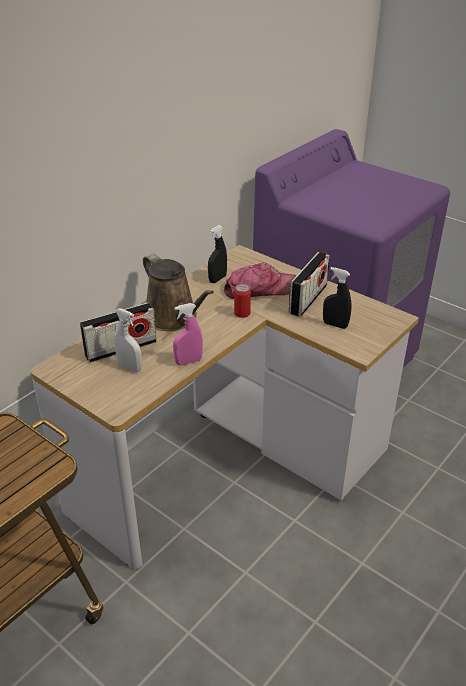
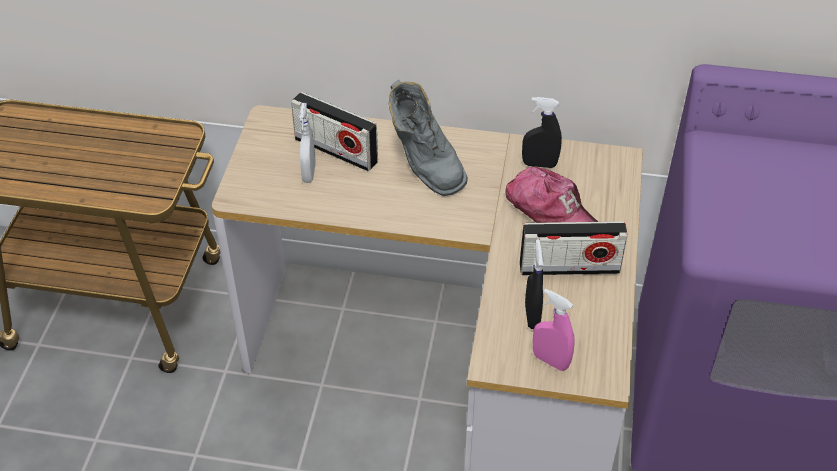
camera: 60 degrees right, 10 degrees up
brown watering can [143,253,214,331] -> grey boot [389,79,468,196]
pink spray bottle [173,303,203,365] -> pink spray bottle moved to [533,289,575,371]
can [234,284,251,318] -> none

